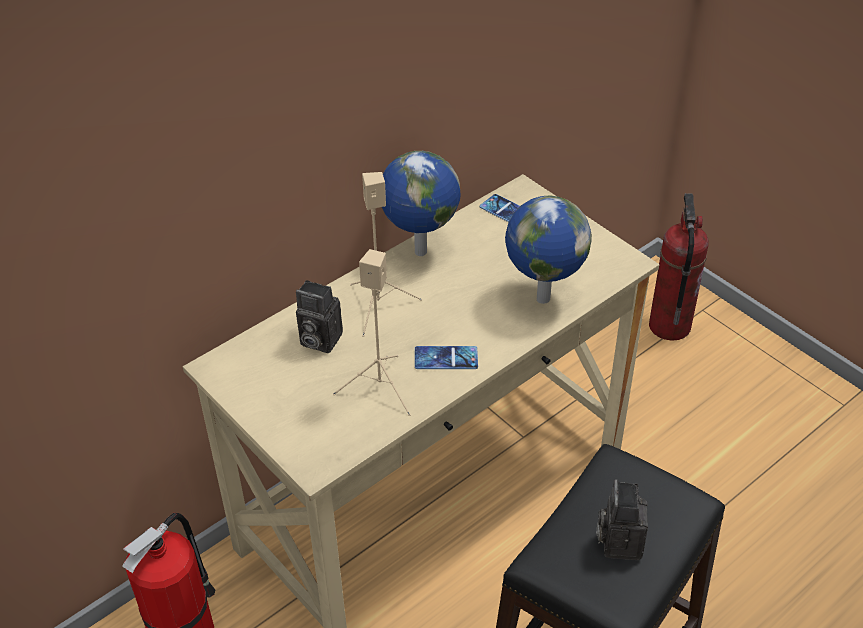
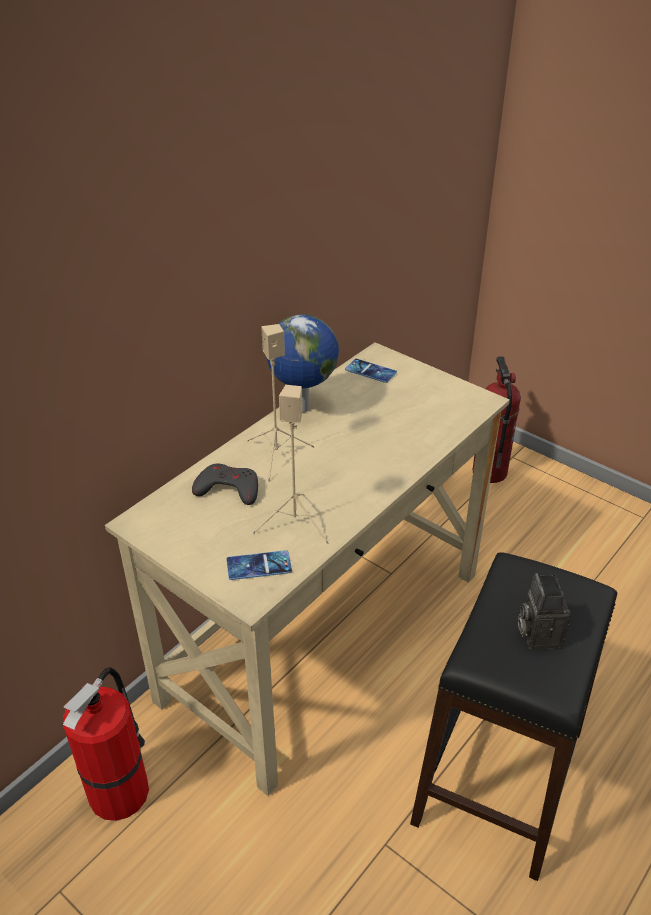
camera: 10 degrees left, 5 degrees down
camera [296,280,343,353] -> grey game controller [192,464,258,505]
phone [415,346,478,369] -> phone moved to [226,550,292,580]
globe [505,196,592,304] -> none

